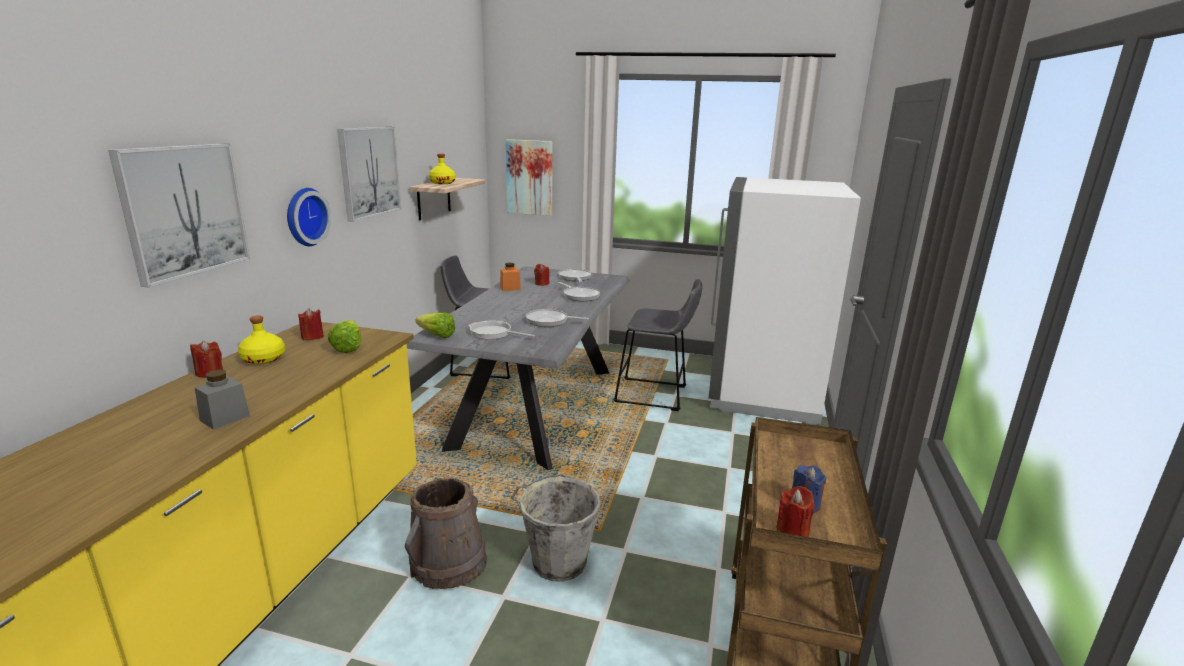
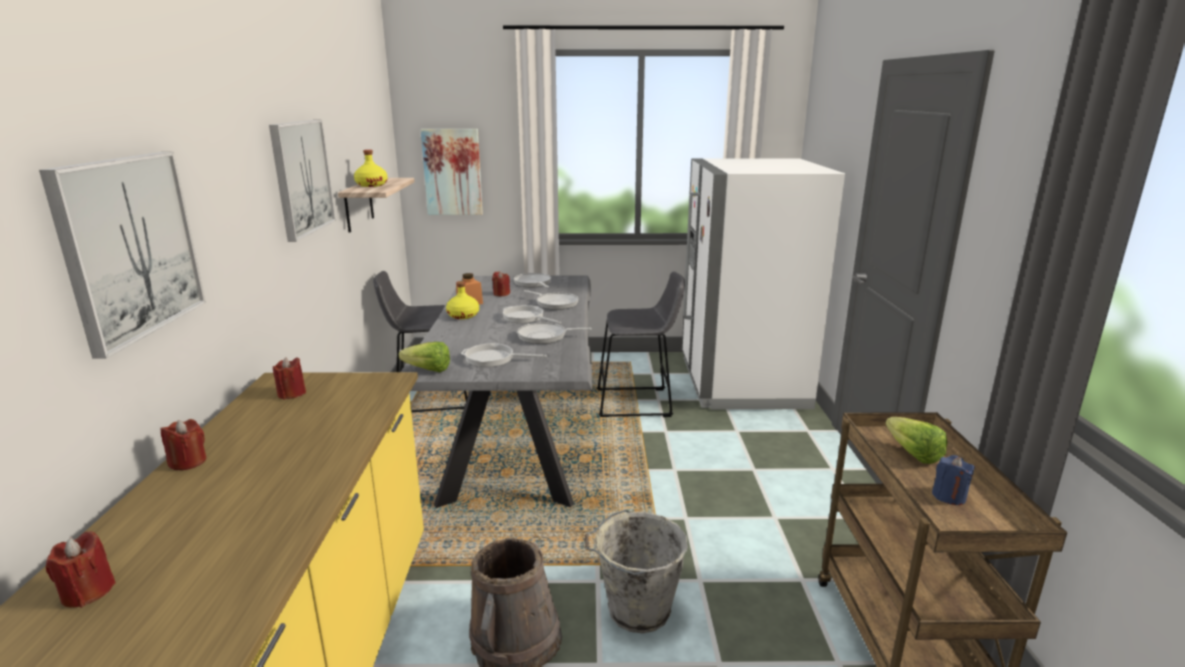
camera: 15 degrees left, 0 degrees up
grey jar [195,370,250,430] -> none
yellow bottle [238,315,285,364] -> yellow bottle moved to [446,281,479,319]
wall clock [287,188,331,246] -> none
lettuce [328,320,362,353] -> lettuce moved to [886,417,947,464]
red candle [776,486,815,537] -> red candle moved to [46,531,116,608]
none -> frying pan [503,305,562,324]

